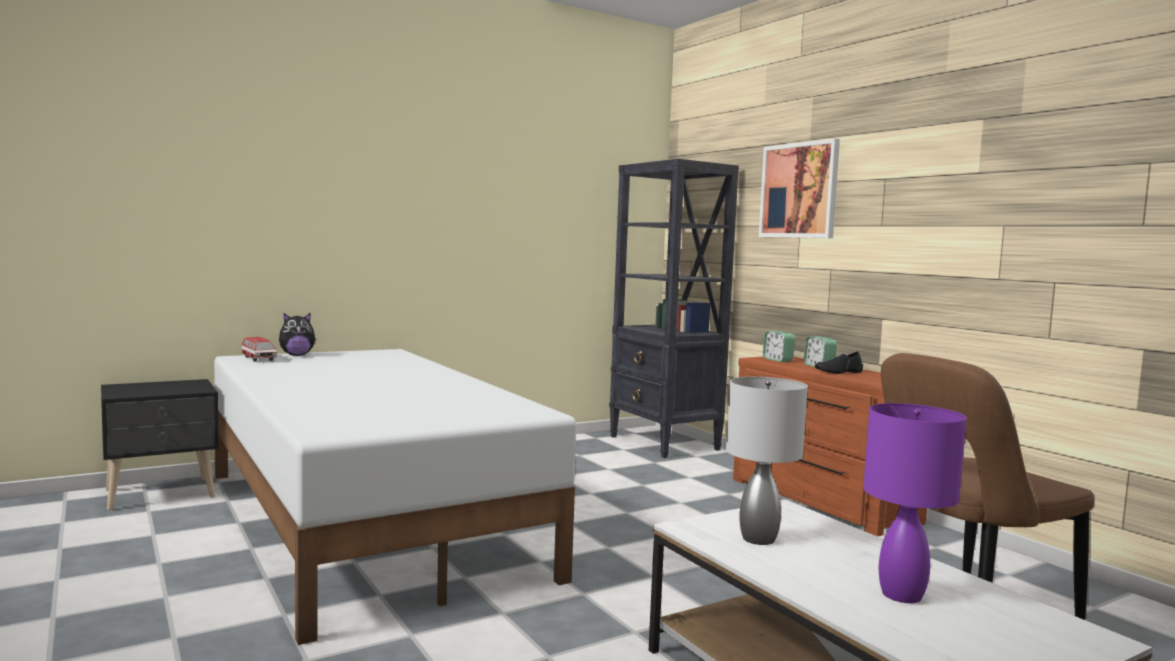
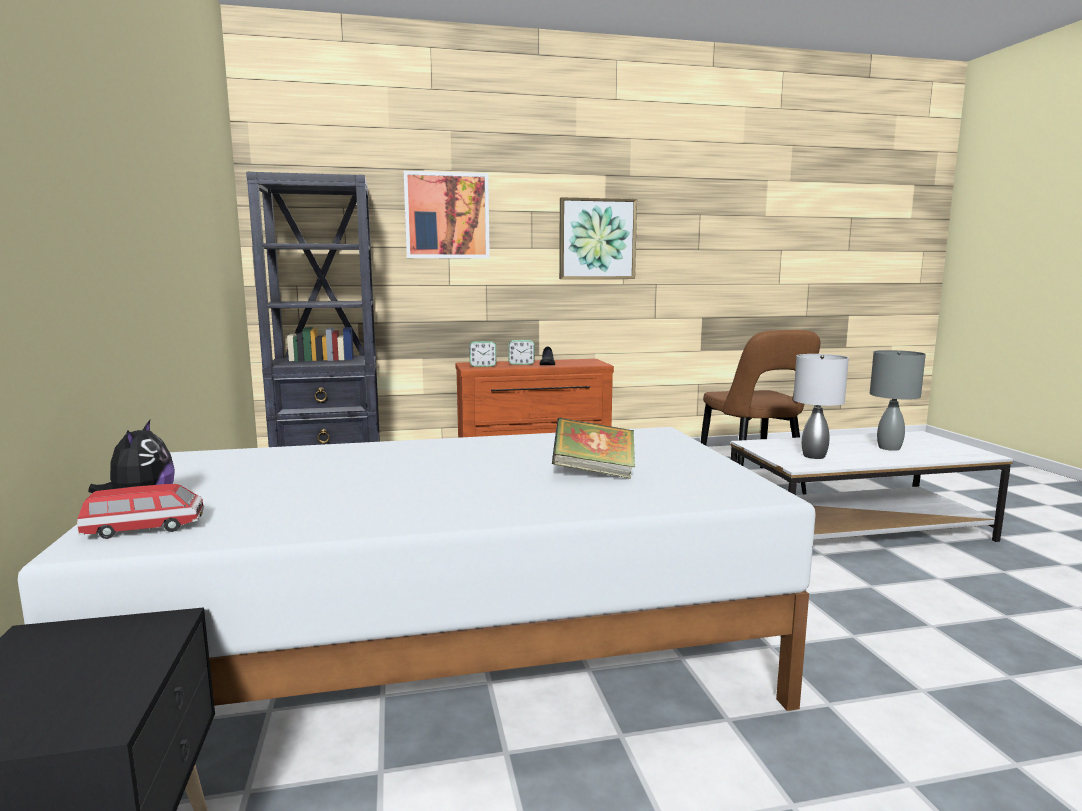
camera: 70 degrees left, 5 degrees up
purple table lamp [863,403,967,603] -> grey table lamp [870,350,926,451]
none -> book [552,417,635,479]
none -> picture [559,197,637,279]

